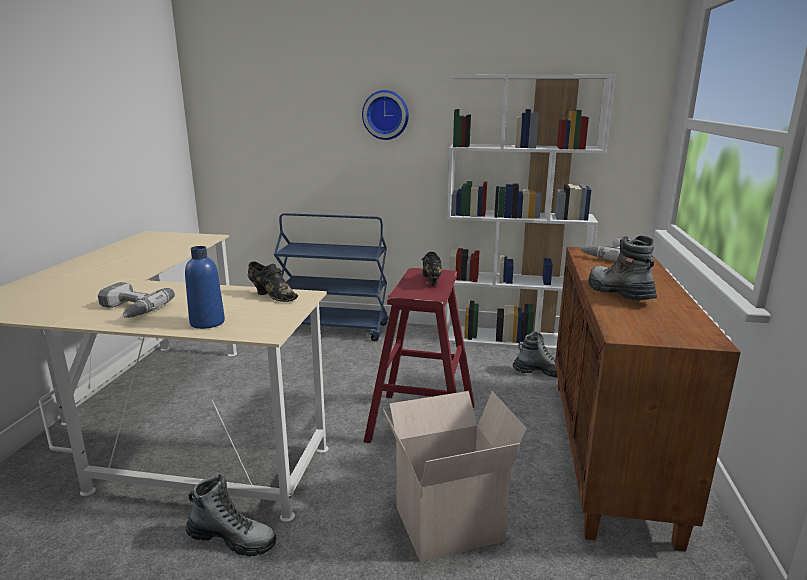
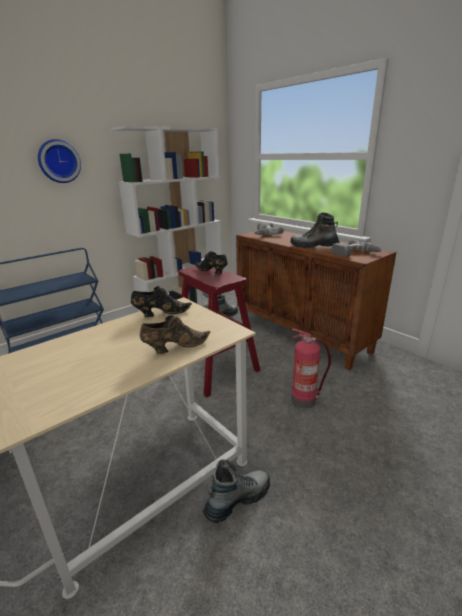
camera: 50 degrees left, 5 degrees up
power drill [98,282,175,318] -> power drill moved to [331,240,382,257]
blue bottle [185,246,225,329] -> brown shoe [140,315,210,354]
cardboard box [383,391,527,562] -> fire extinguisher [292,329,331,409]

